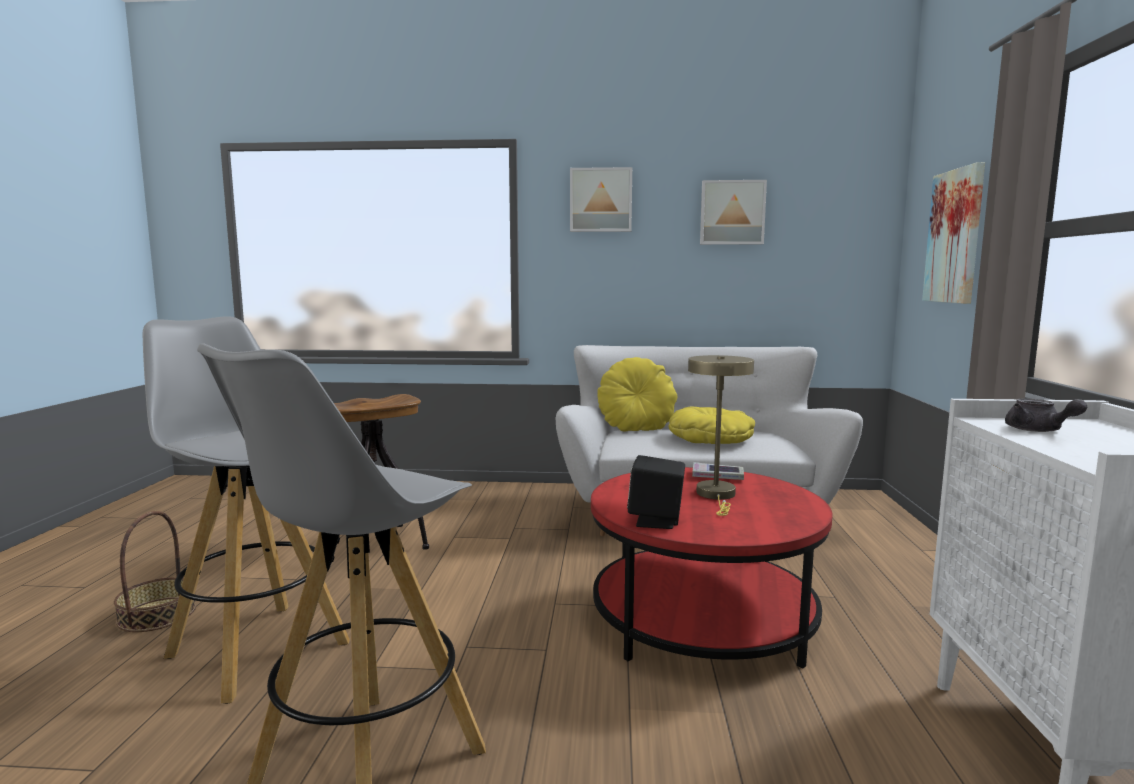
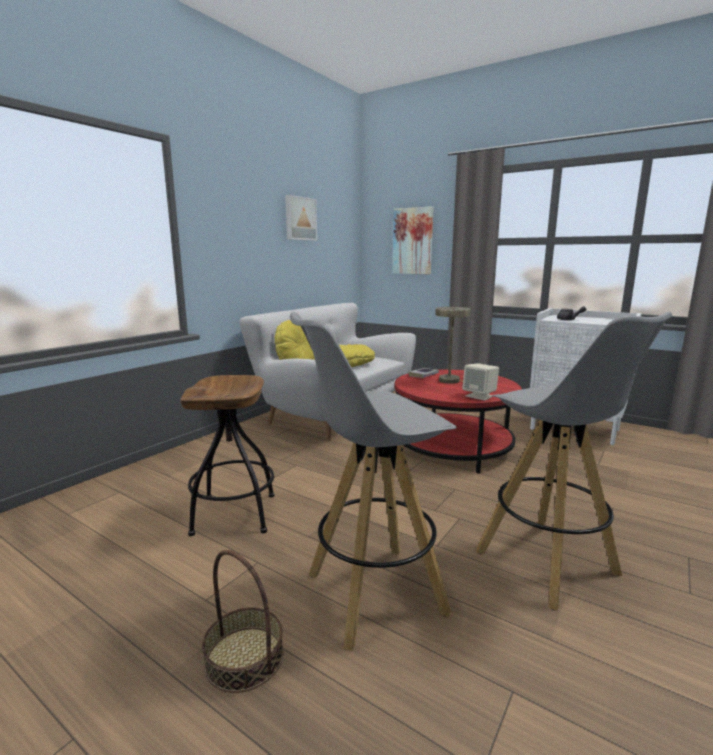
camera: 60 degrees left, 5 degrees up
picture [570,167,632,232] -> none
black speaker [627,455,685,529] -> beige speaker [462,363,499,401]

